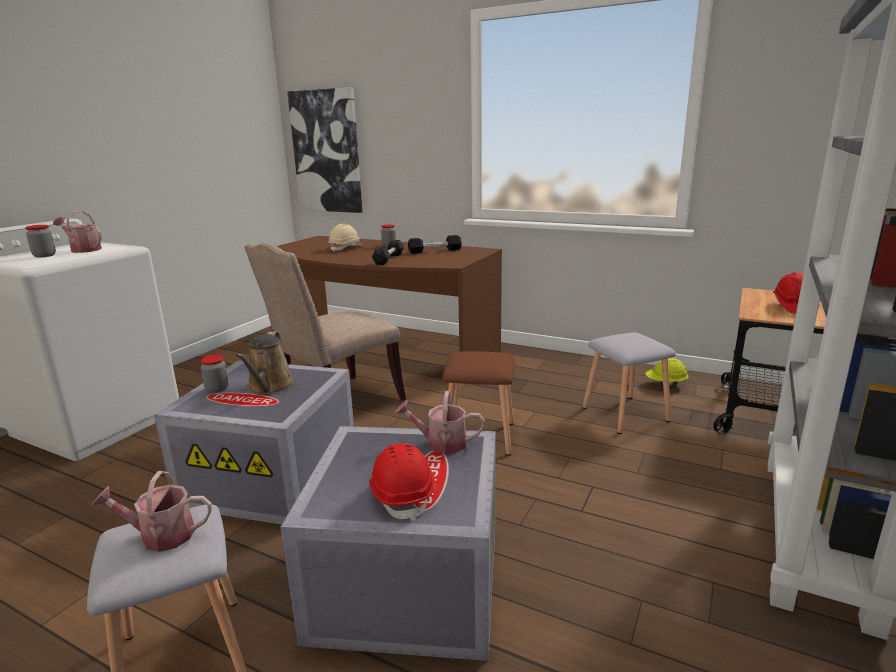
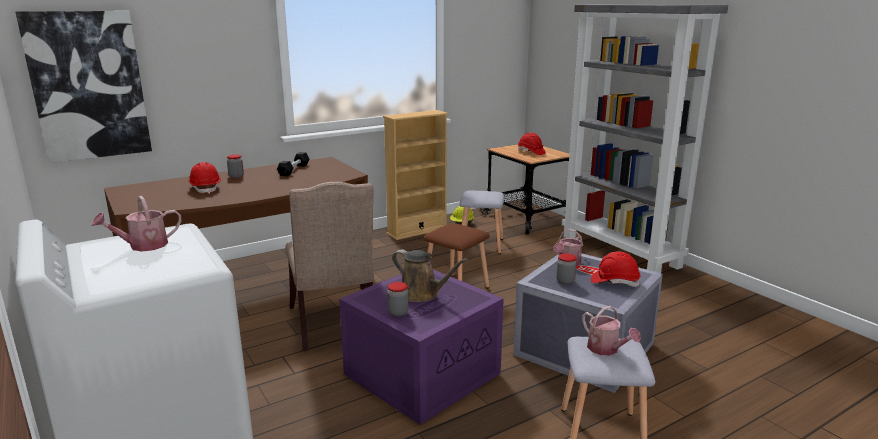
camera: 60 degrees left, 0 degrees up
jar [25,225,56,258] -> jar moved to [556,253,577,284]
watering can [92,471,212,552] -> watering can turned 60 degrees counterclockwise [582,306,641,356]
grey storage box [154,360,354,525] -> purple storage box [339,270,504,425]
beige hard hat [328,224,363,252] -> red hard hat [188,162,221,194]
black dumbbell [372,240,404,265] -> none
none -> beige bookcase [383,110,448,240]

